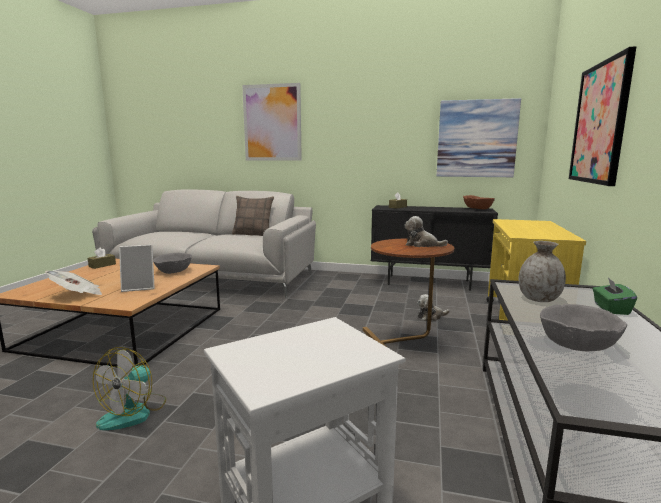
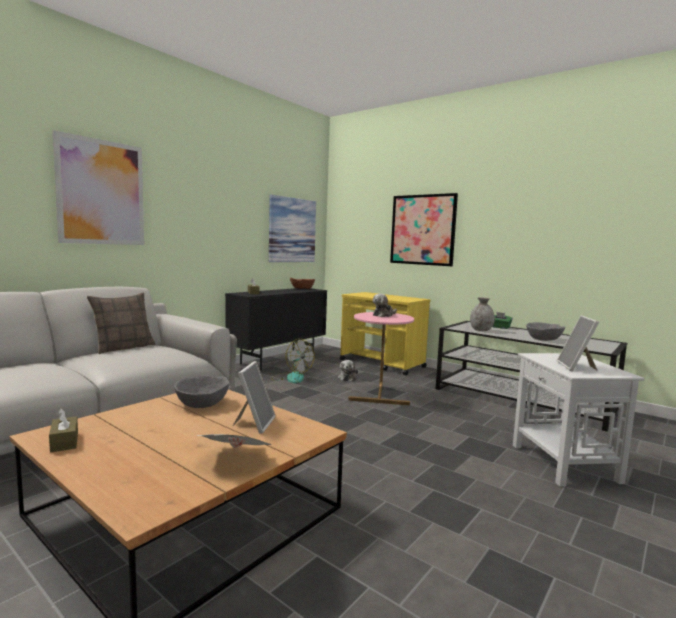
camera: 65 degrees left, 5 degrees down
fan [93,347,166,430] -> fan moved to [271,339,315,383]
brown side table [363,239,454,346] -> pink side table [349,312,414,405]
none -> picture frame [557,316,599,371]

